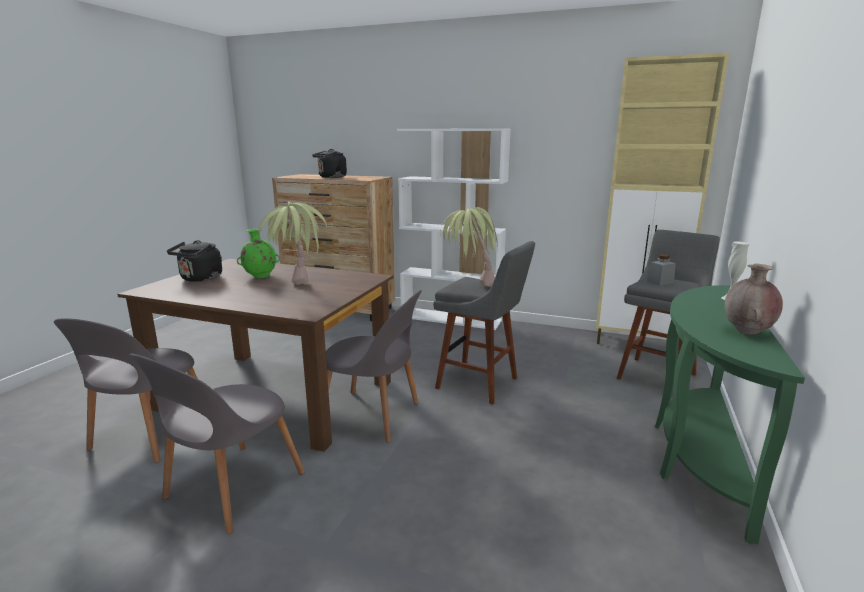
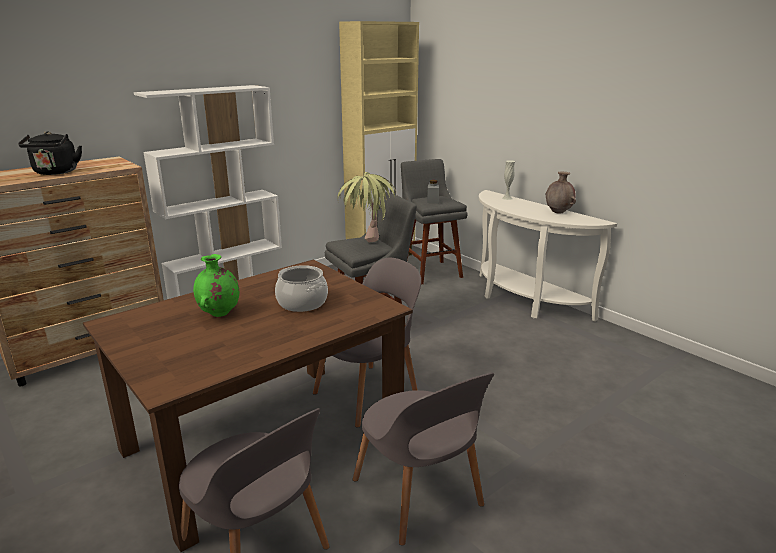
camera: 60 degrees left, 5 degrees up
black kettle [167,240,222,282] -> none
potted plant [259,202,327,285] -> cooking pot [275,265,328,312]
green console table [655,285,805,544] -> white console table [479,190,617,322]

